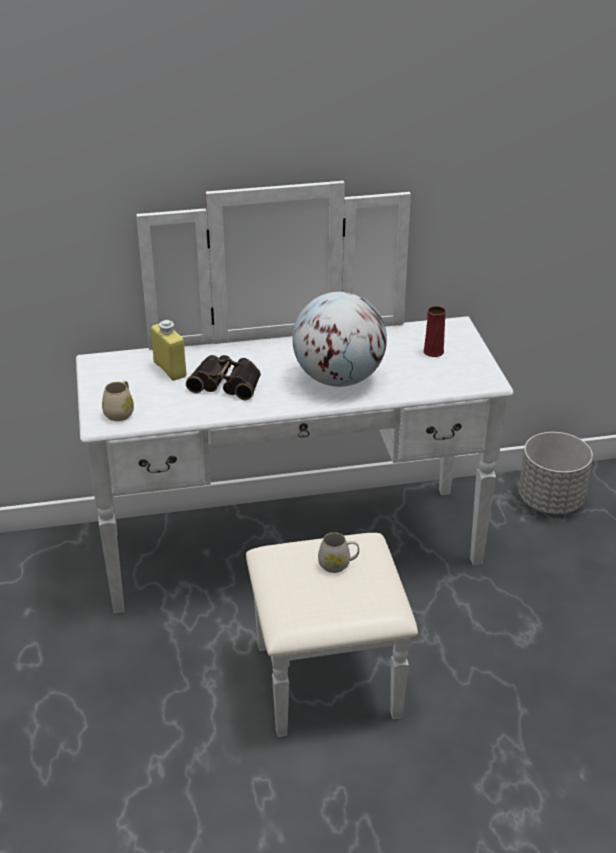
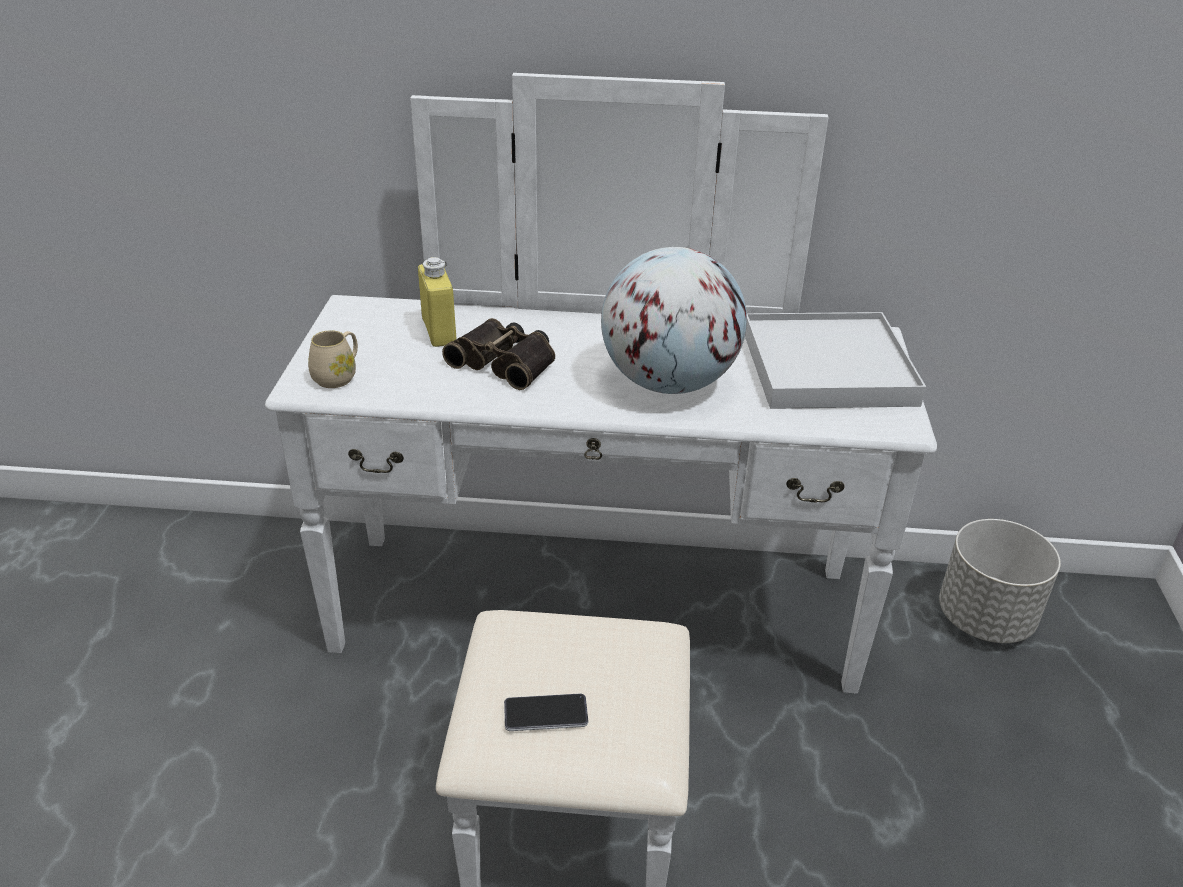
camera: 15 degrees right, 0 degrees up
white mug [318,532,359,573] -> none
red vase [424,306,446,357] -> white tray [745,312,926,409]
none -> phone [504,693,588,731]

